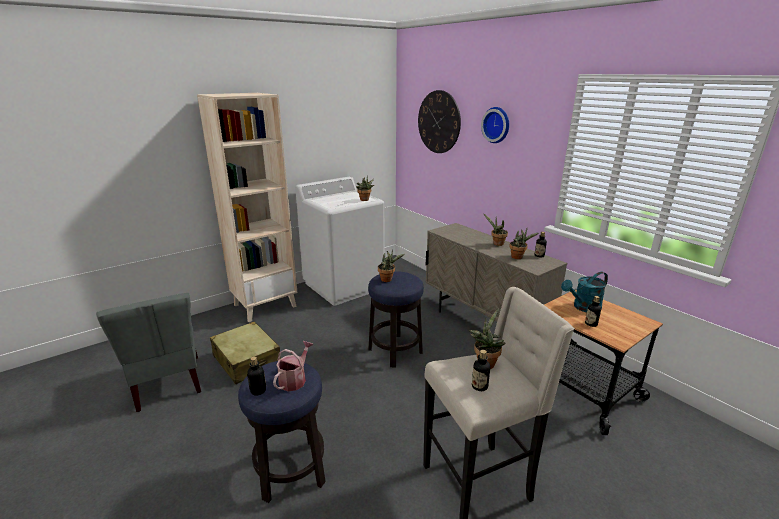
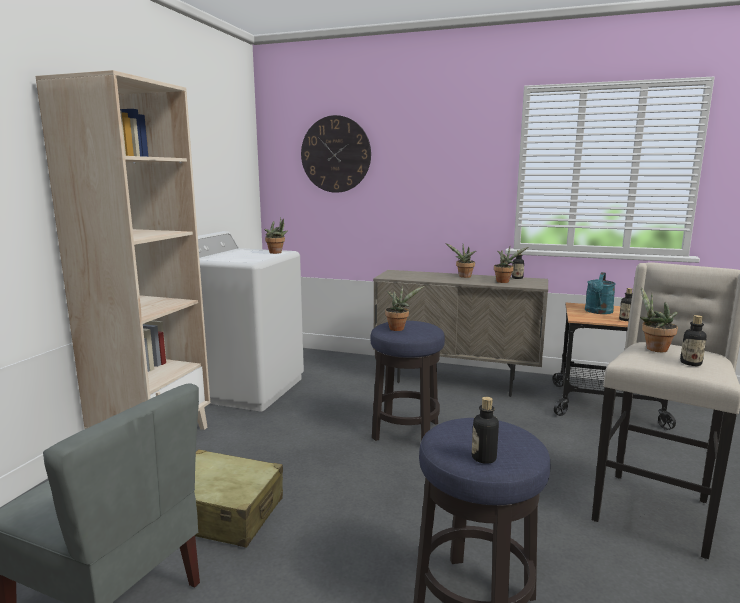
camera: 35 degrees left, 10 degrees down
watering can [273,341,314,391] -> none
wall clock [481,107,509,143] -> none

